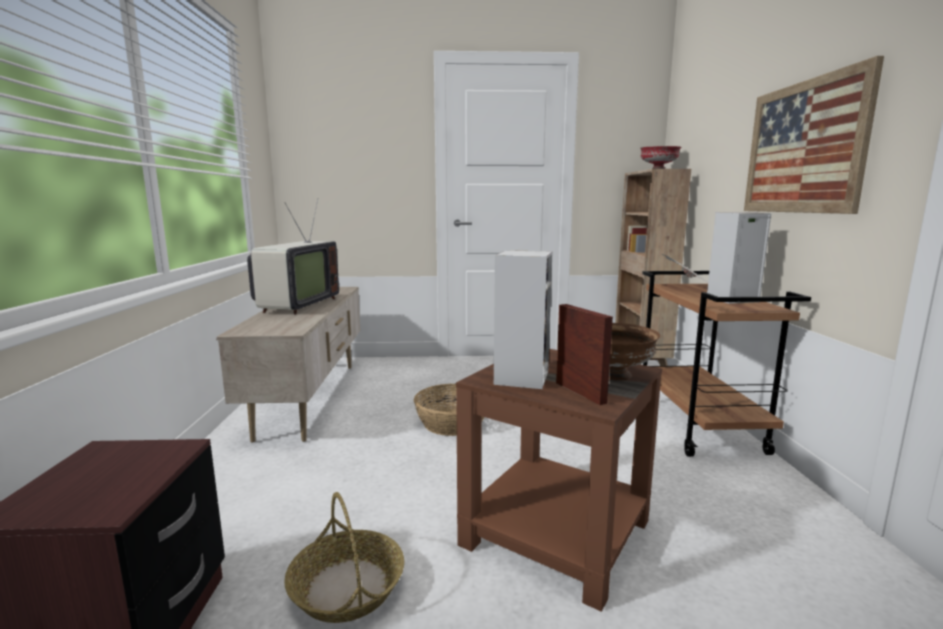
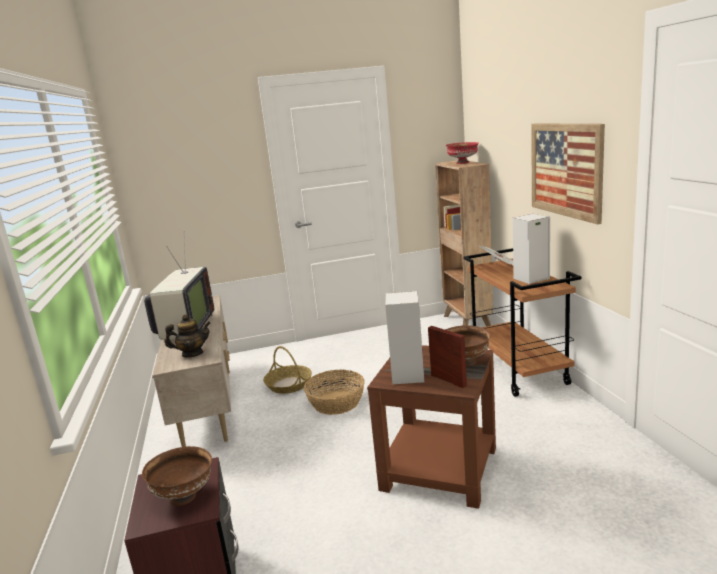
camera: 10 degrees left, 5 degrees up
basket [284,492,404,623] -> basket moved to [263,346,312,394]
none -> brown bowl [142,446,212,506]
none -> teapot [165,314,211,358]

